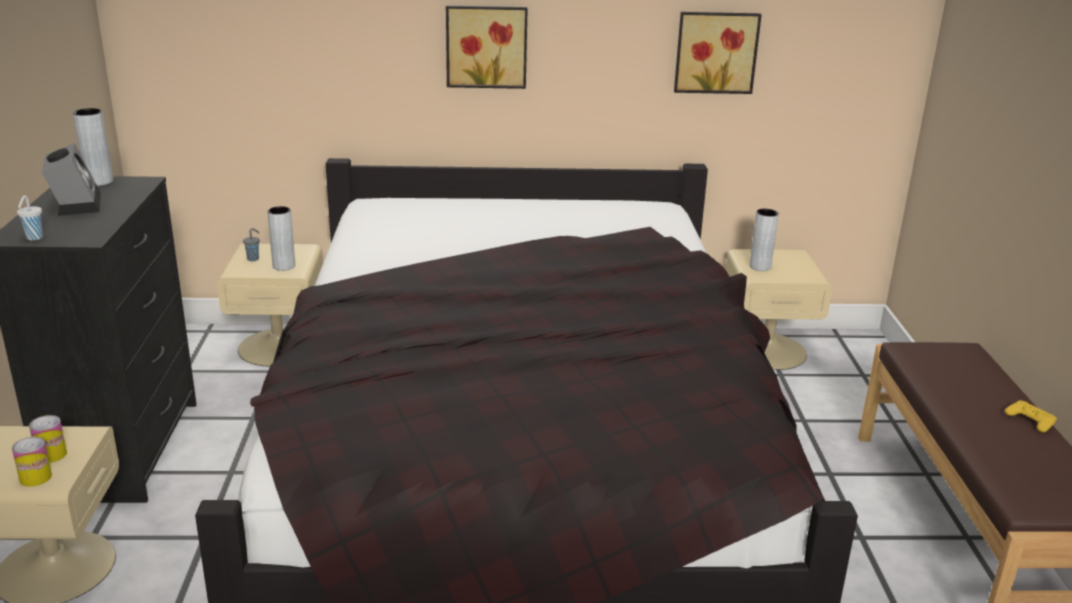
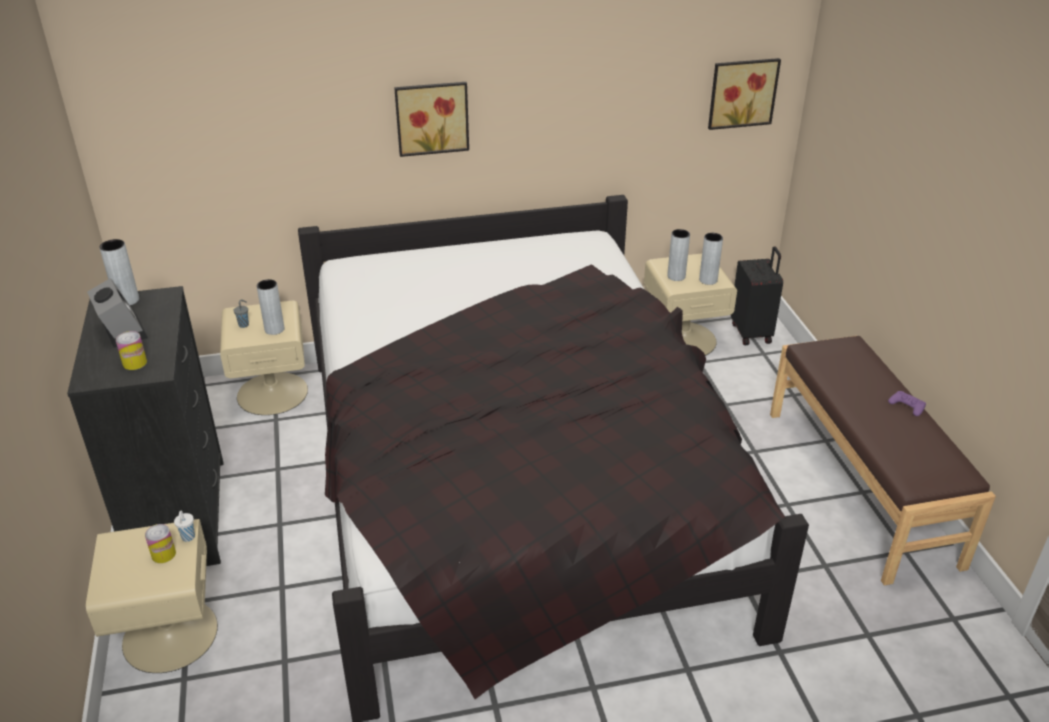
camera: 10 degrees left, 10 degrees up
can [12,437,52,487] -> can moved to [116,331,147,370]
white cup [17,196,43,241] -> white cup moved to [174,511,195,542]
picture [674,12,762,94] -> picture moved to [708,58,781,130]
yellow game controller [1005,400,1057,432] -> purple game controller [888,391,926,416]
none -> grey vase [699,233,723,285]
none -> black suitcase [731,246,783,345]

